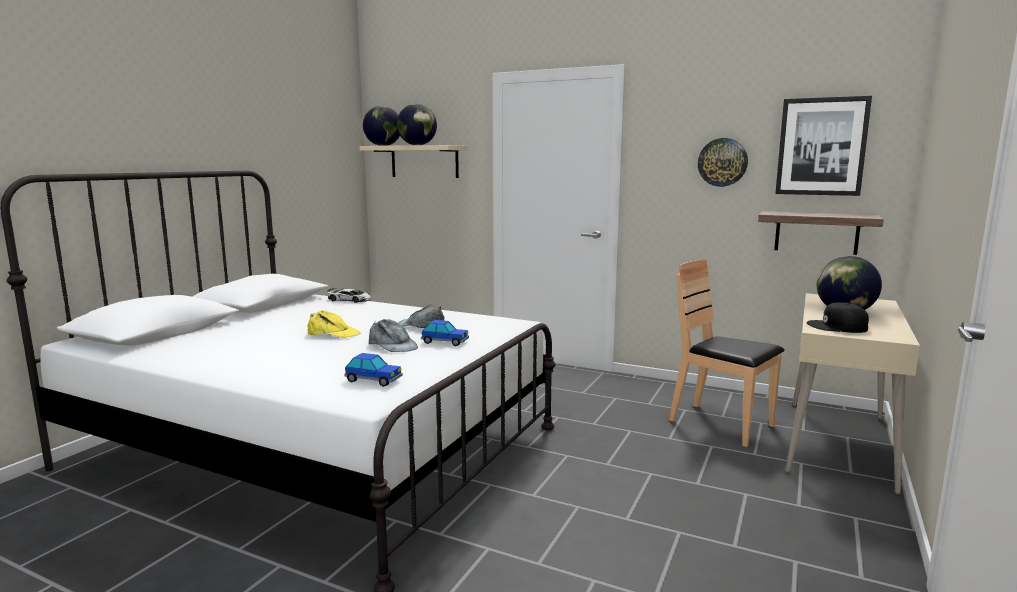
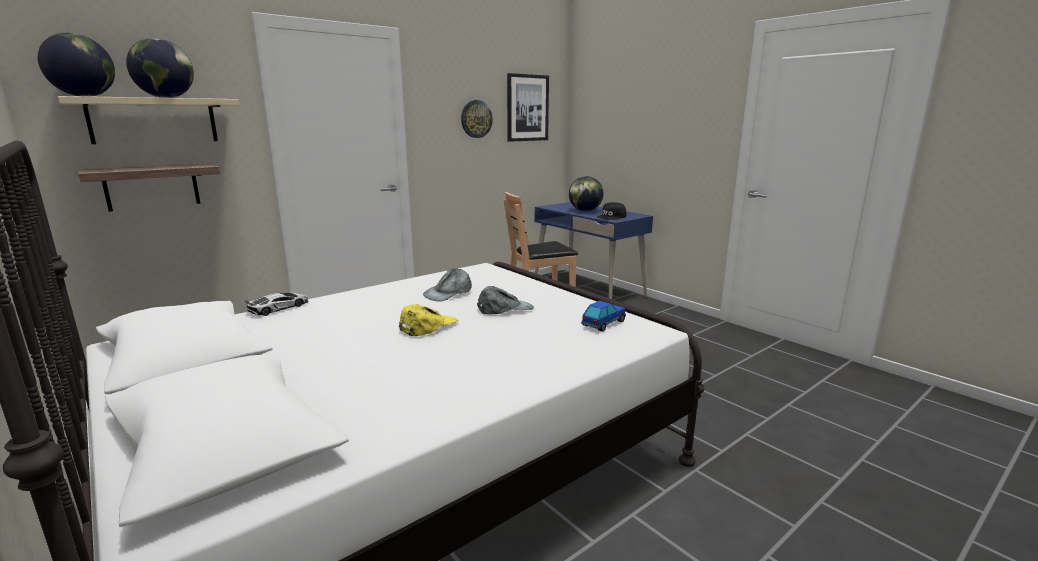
camera: 65 degrees left, 5 degrees up
toy car [421,320,469,346] -> none
shelf [758,211,884,255] -> shelf moved to [78,163,220,212]
beige desk [785,293,920,494] -> blue desk [534,202,653,299]

